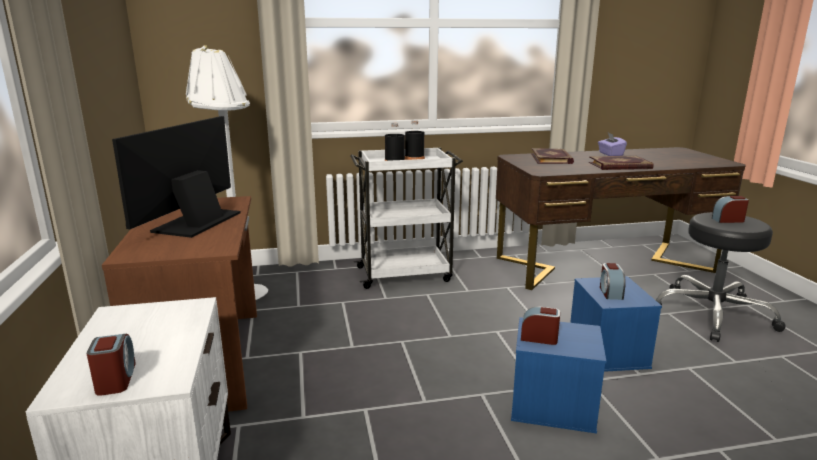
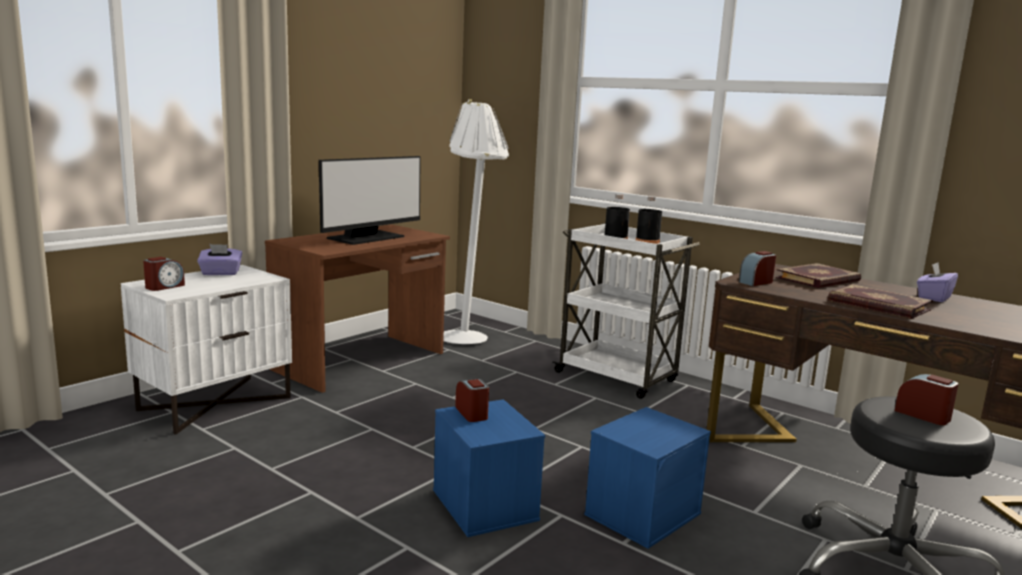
camera: 50 degrees right, 5 degrees down
monitor [112,116,241,238] -> monitor turned 150 degrees clockwise [319,156,421,245]
alarm clock [600,263,626,300] -> alarm clock moved to [739,251,776,286]
none -> purple tissue box [197,244,242,275]

